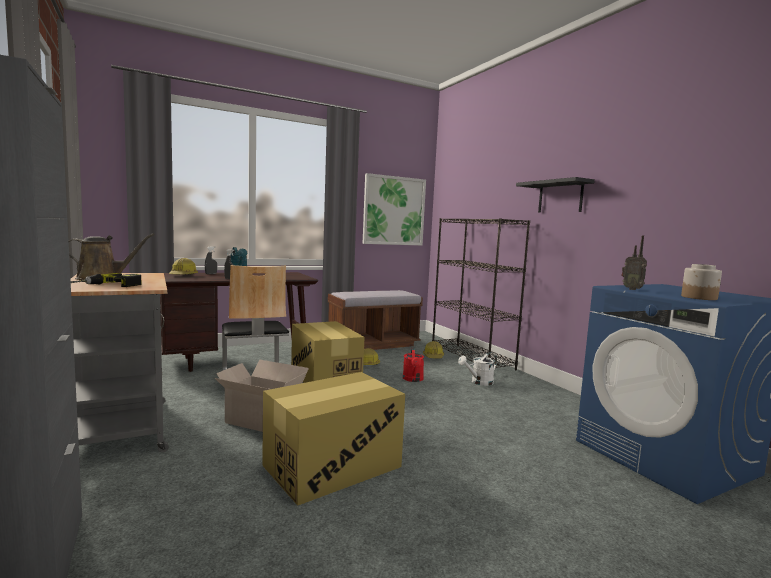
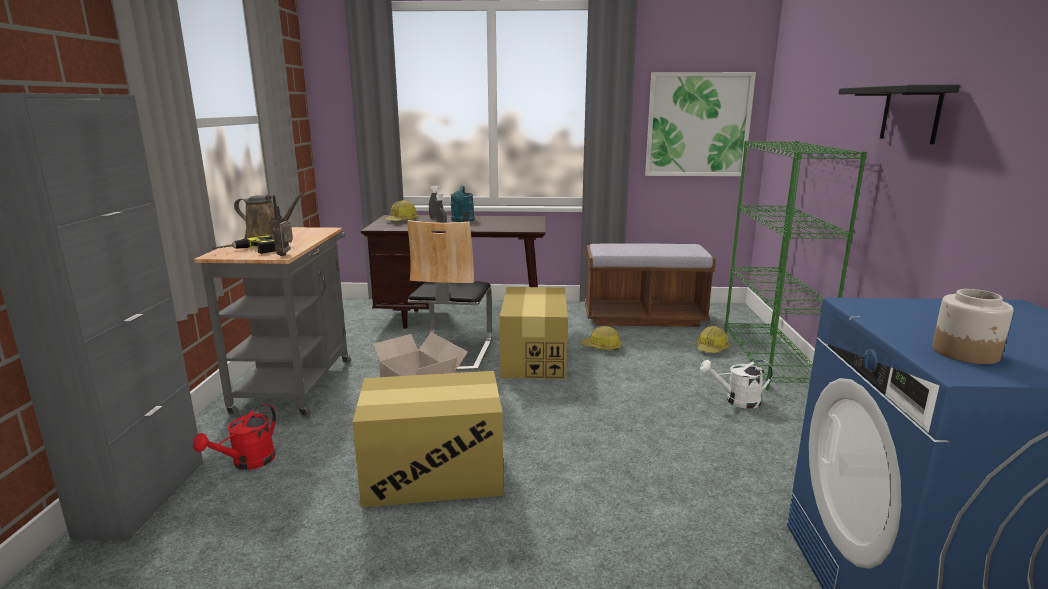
camera: 30 degrees right, 10 degrees up
red watering can [403,347,424,382] -> red watering can moved to [193,403,276,470]
black bookcase [432,218,530,371] -> green bookcase [724,141,867,390]
radio [621,235,647,290] -> radio moved to [272,195,293,256]

